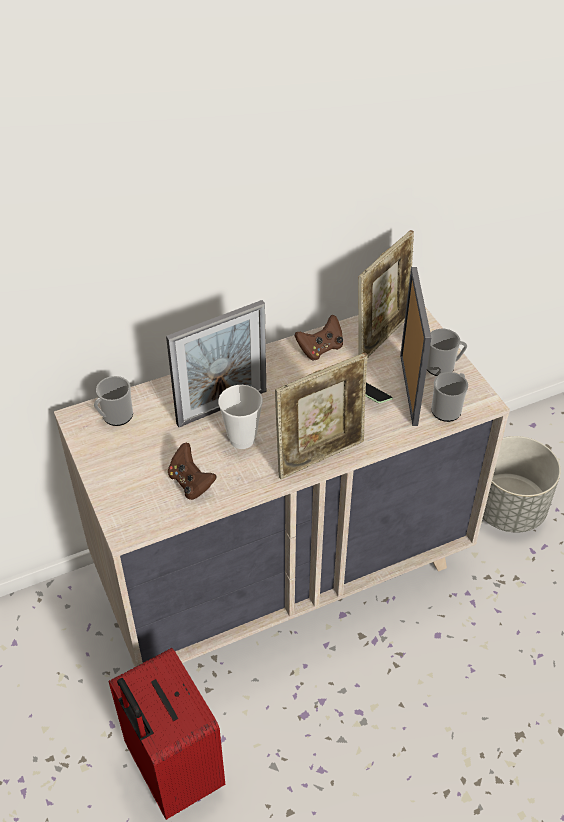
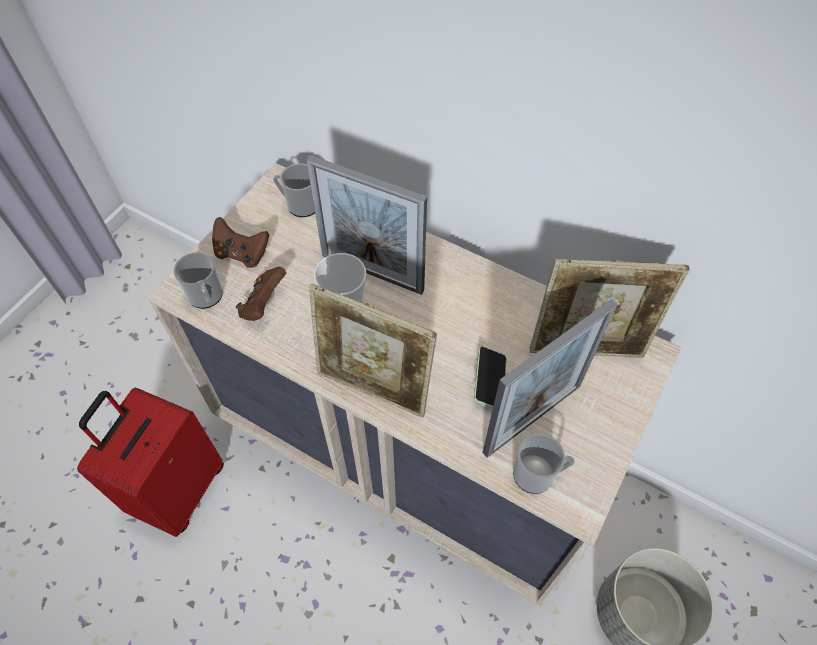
camera: 55 degrees right, 10 degrees up
brown game controller [294,315,343,360] -> brown game controller moved to [212,217,269,268]
mug [427,329,467,376] -> mug moved to [174,252,223,309]

